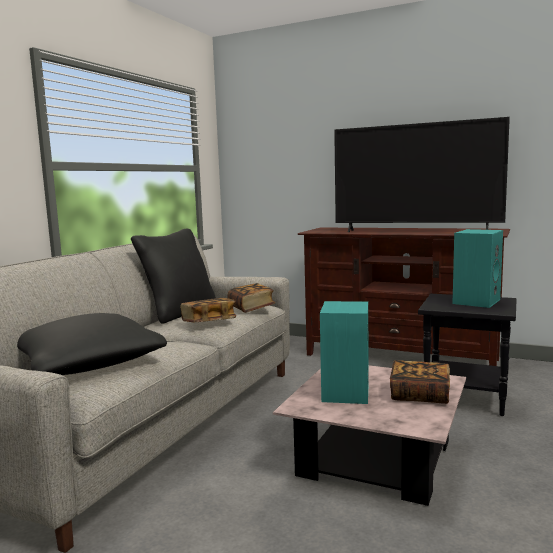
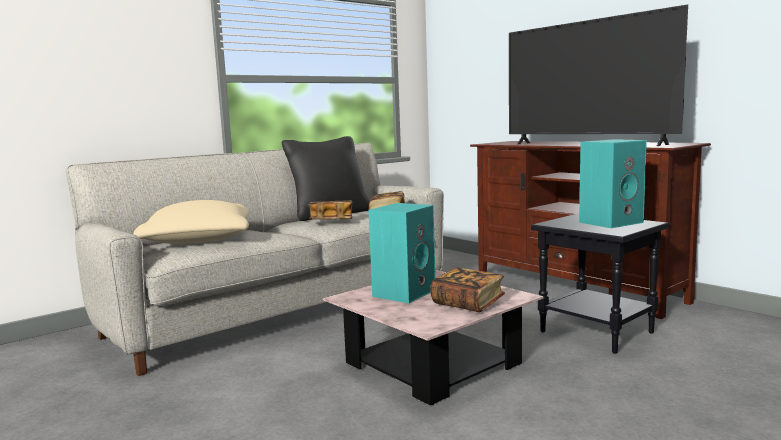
camera: 25 degrees right, 0 degrees up
black pillow [17,313,167,375] -> beige pillow [133,200,249,244]

